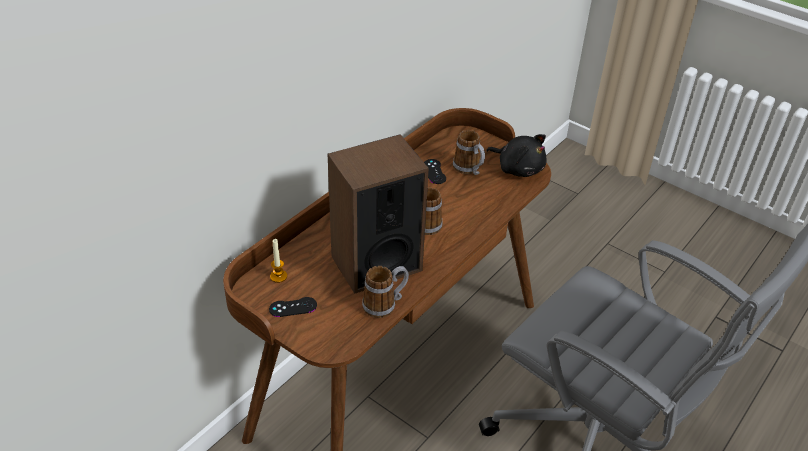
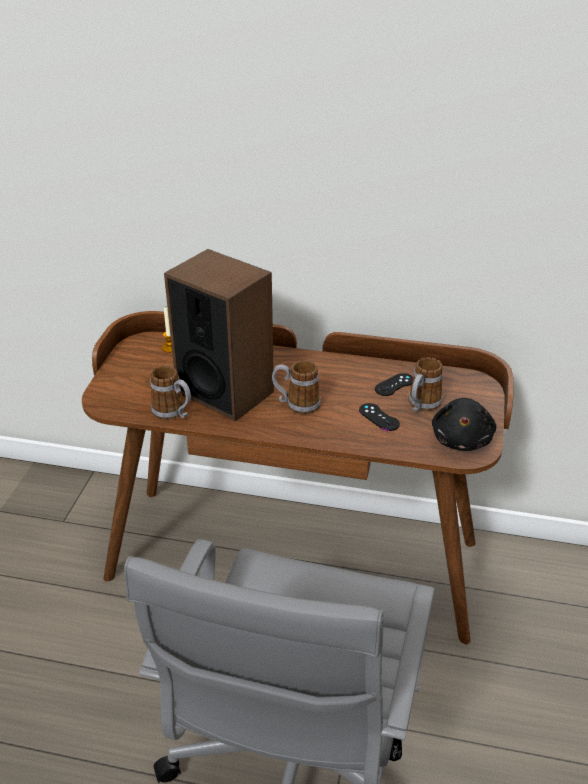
camera: 65 degrees right, 5 degrees down
black game controller [269,297,317,317] -> black game controller moved to [359,403,400,431]

